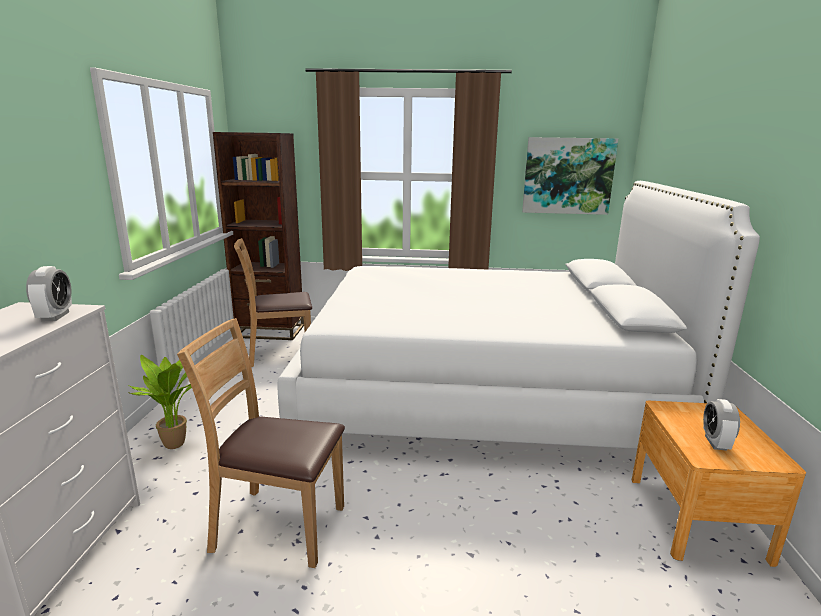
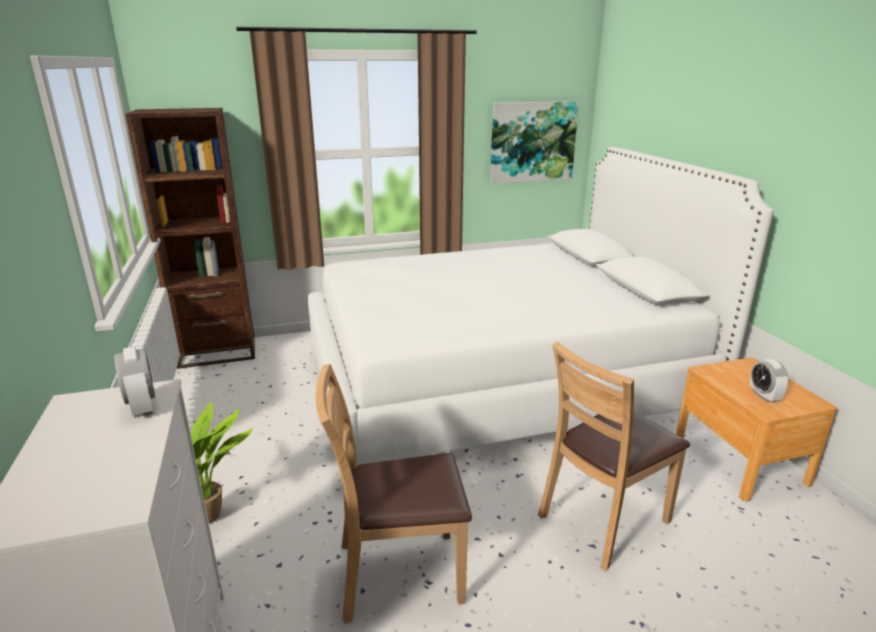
camera: 20 degrees left, 5 degrees up
brown chair [234,238,312,367] -> brown chair moved to [538,342,690,571]

